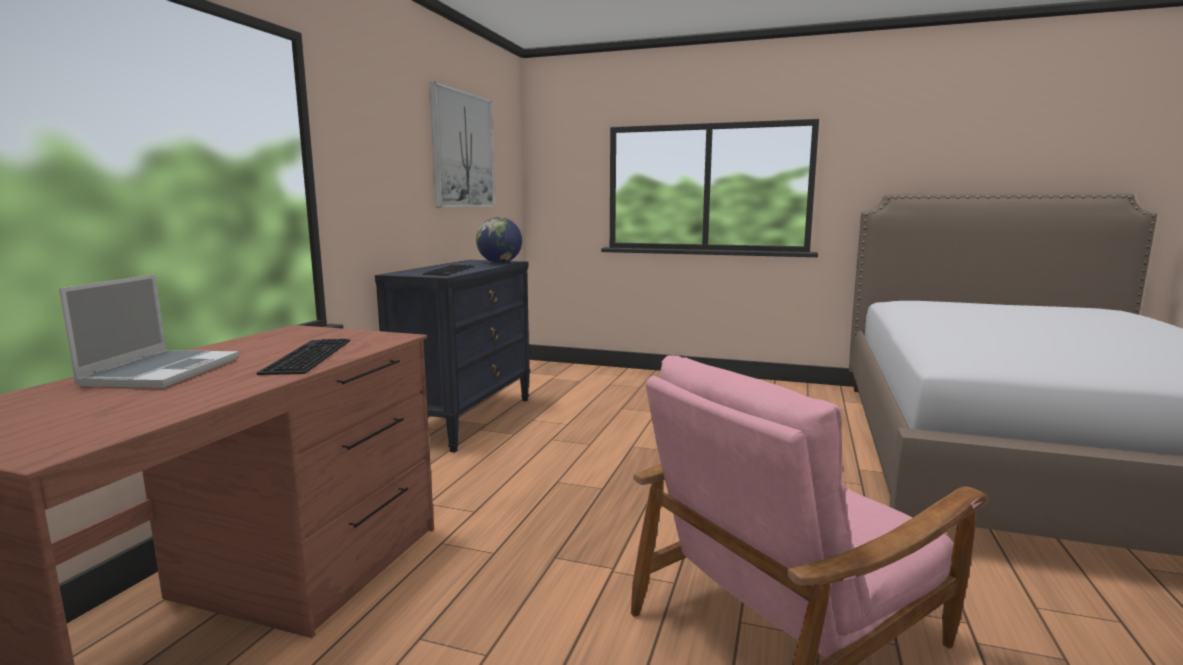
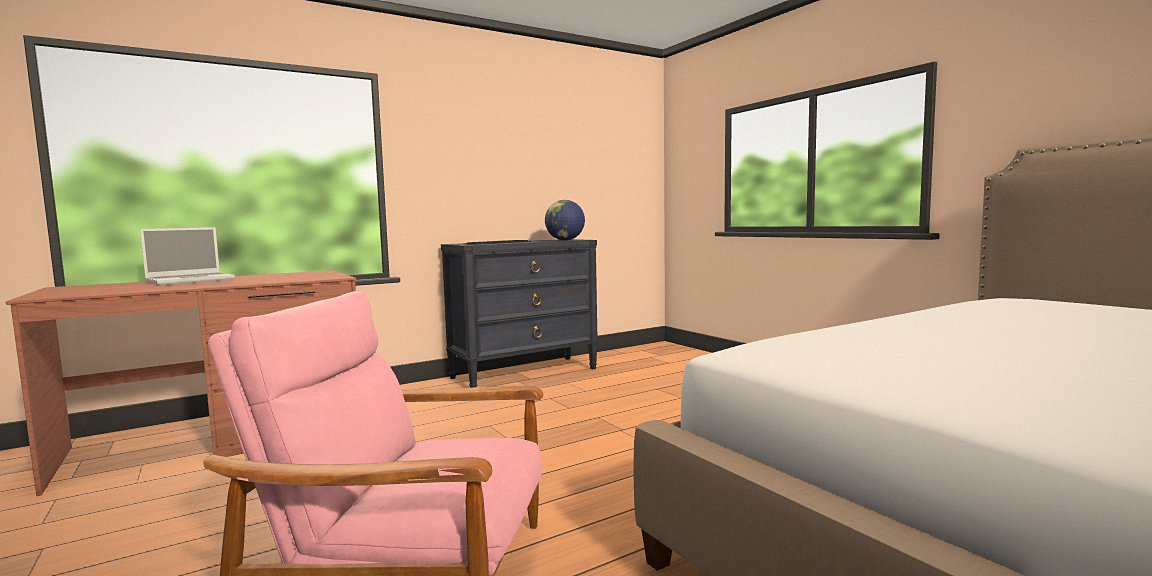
camera: 40 degrees right, 5 degrees down
keyboard [257,339,350,375] -> none
picture [430,81,495,207] -> none

